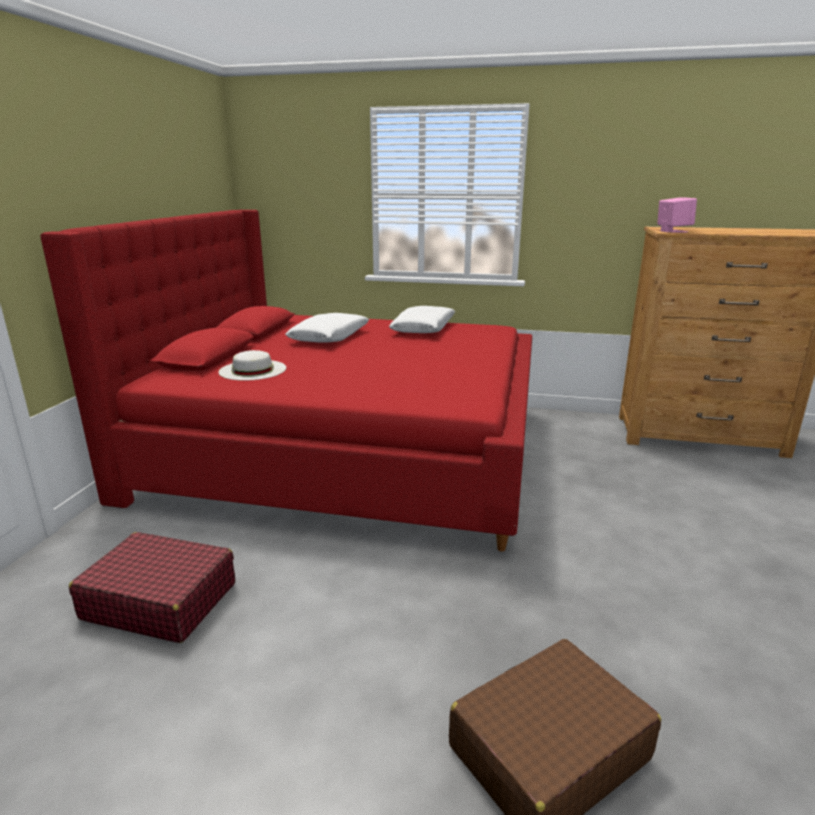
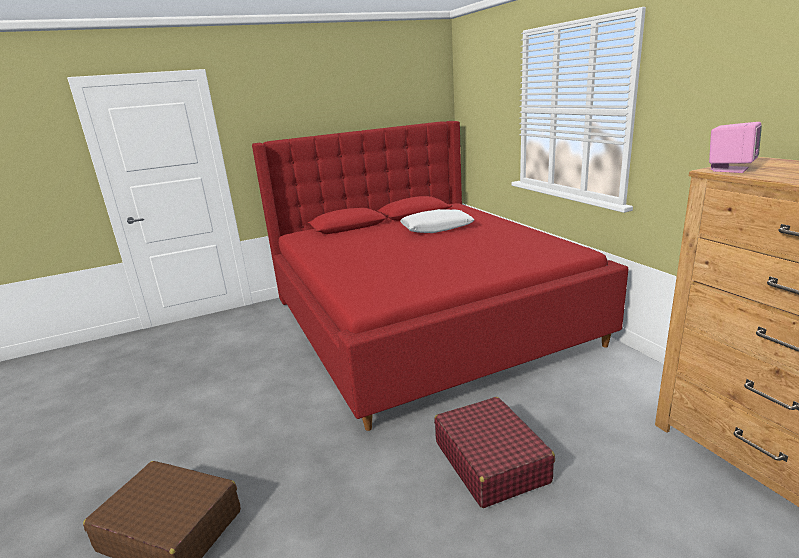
camera: 55 degrees right, 0 degrees up
red suitcase [69,532,235,643] -> red suitcase moved to [434,397,555,508]
white hat [218,350,286,381] -> none
white pillow [389,306,455,333] -> none

